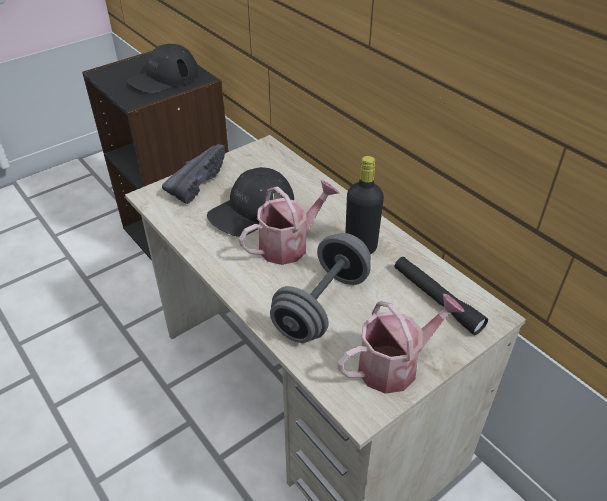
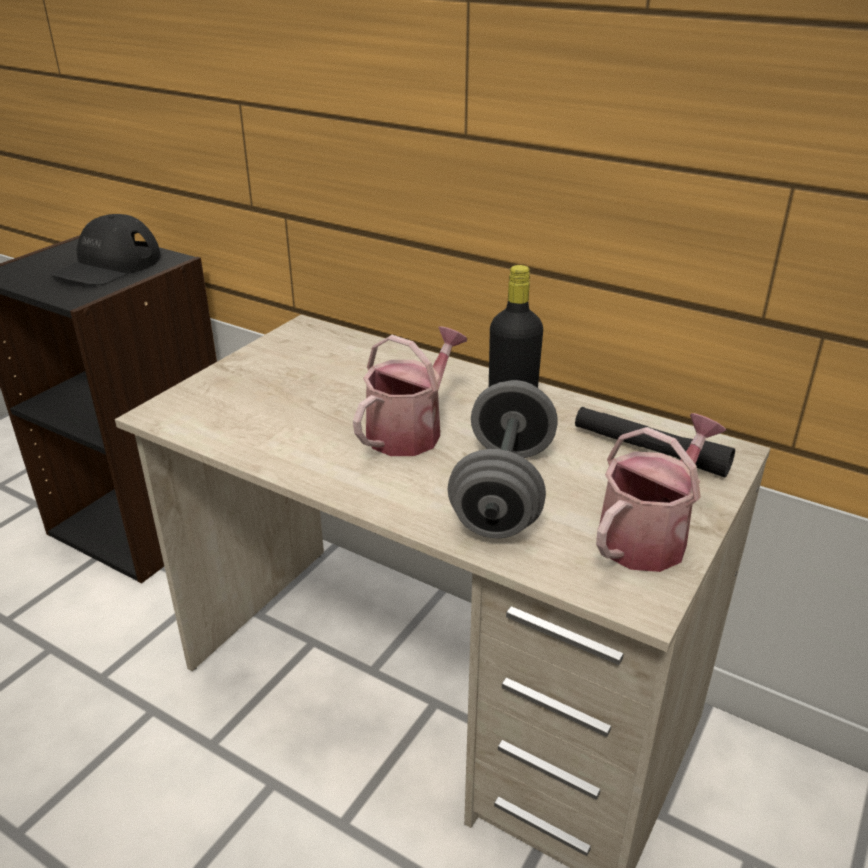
camera: 20 degrees left, 10 degrees down
black shoe [162,144,225,204] -> none
black cap [207,167,294,237] -> none

